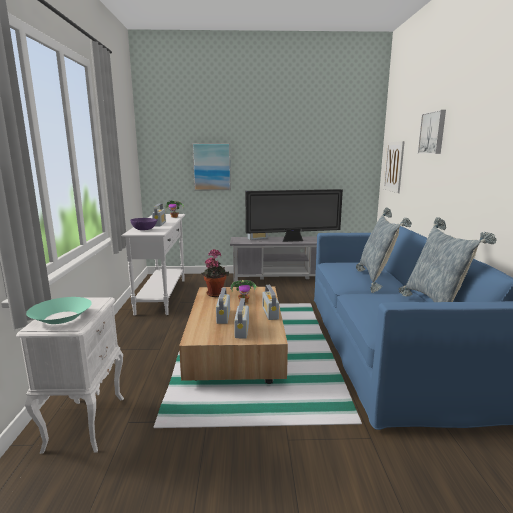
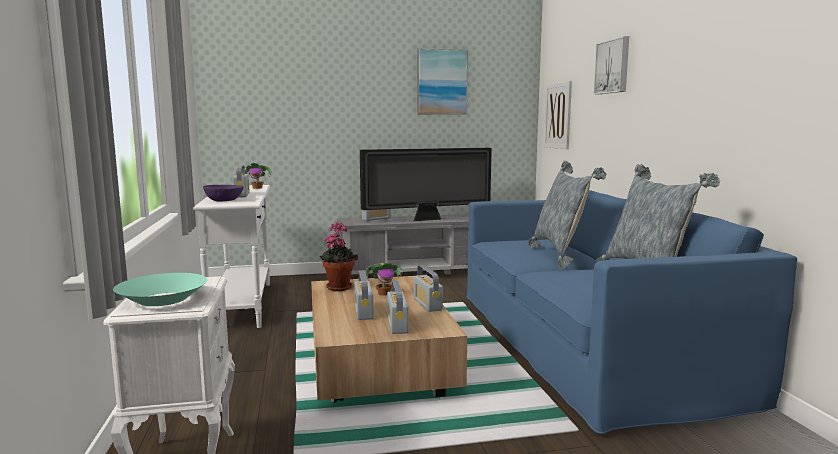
camera: 10 degrees left, 5 degrees down
picture [192,143,231,190] -> picture moved to [417,48,468,115]

